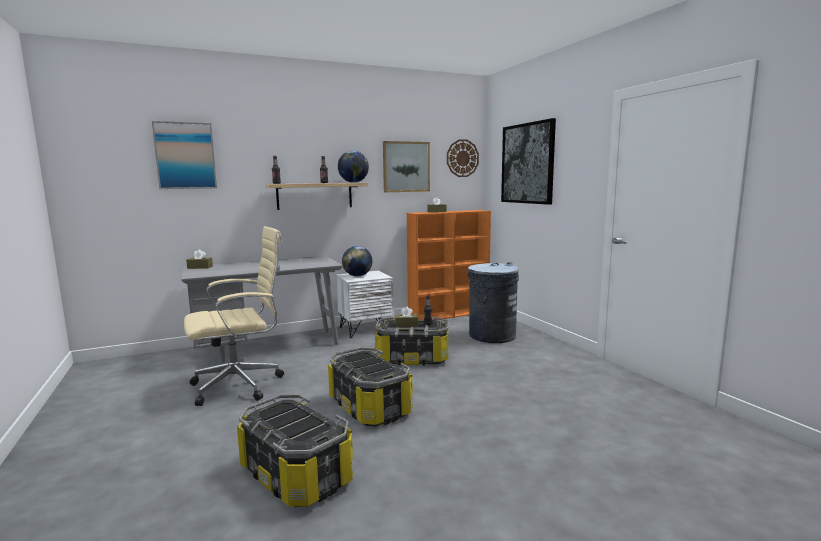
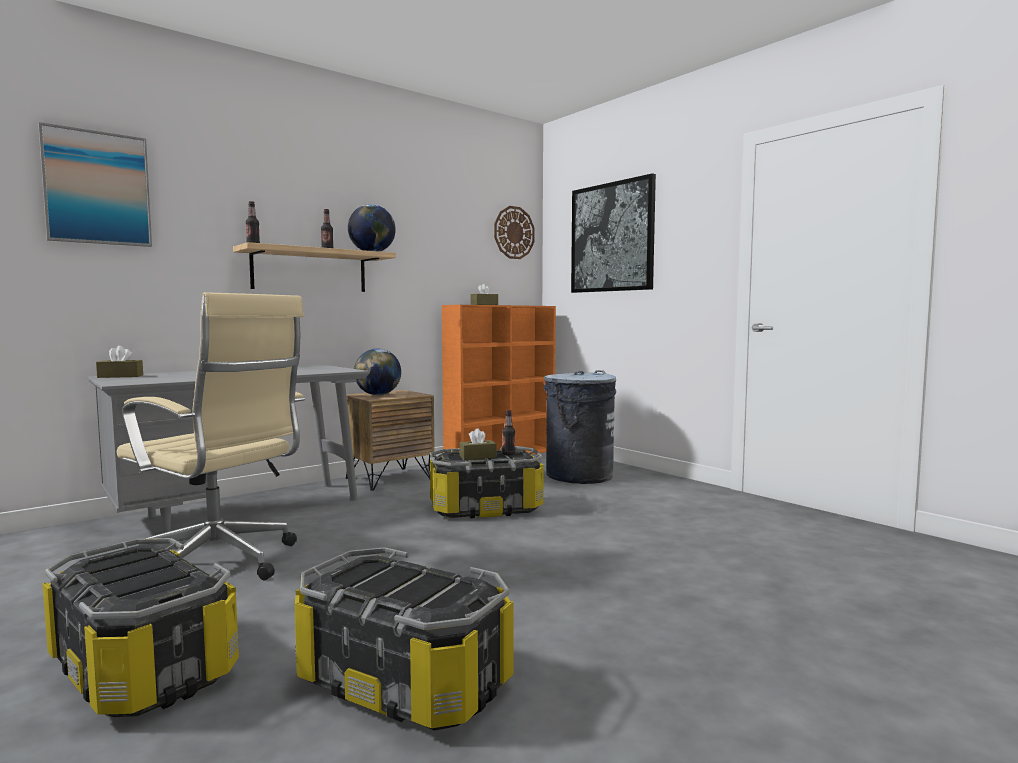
camera: 15 degrees left, 5 degrees down
beige office chair [184,226,284,406] -> beige office chair turned 75 degrees clockwise [117,292,305,580]
storage box [328,347,413,426] -> storage box moved to [42,538,239,717]
white nightstand [336,271,394,338] -> brown nightstand [342,390,435,491]
picture [383,141,430,192] -> none

